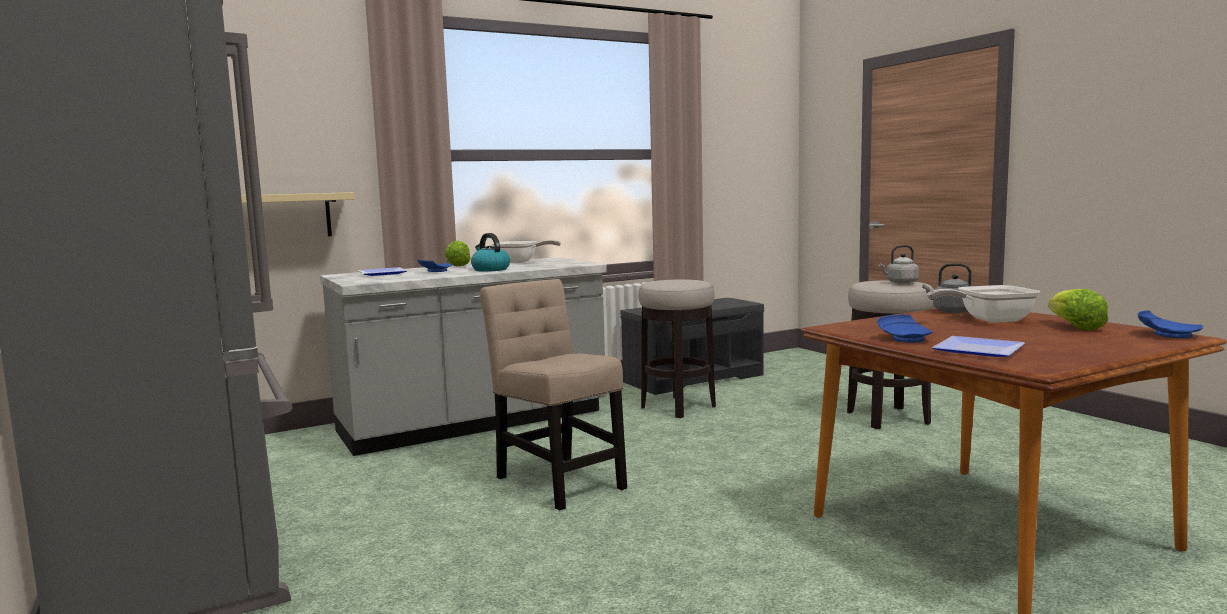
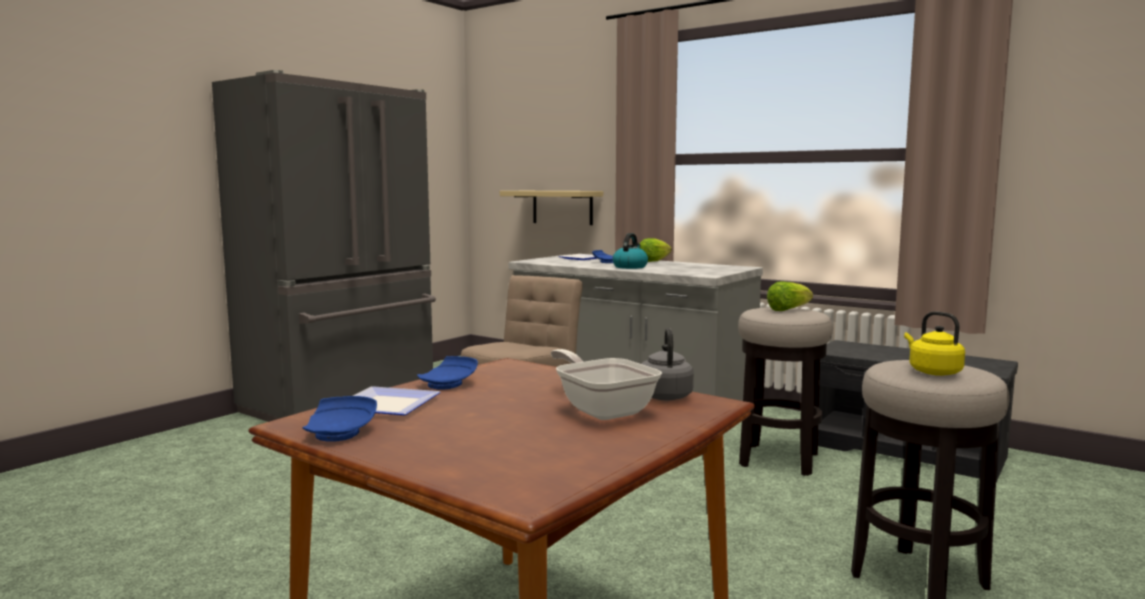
camera: 65 degrees right, 0 degrees up
frying pan [492,240,561,263] -> none
grey kettle [879,245,919,284] -> yellow kettle [904,311,965,376]
lettuce [1048,289,1108,330] -> lettuce moved to [767,281,813,311]
blue plate [1138,310,1203,338] -> blue plate moved to [302,396,377,442]

